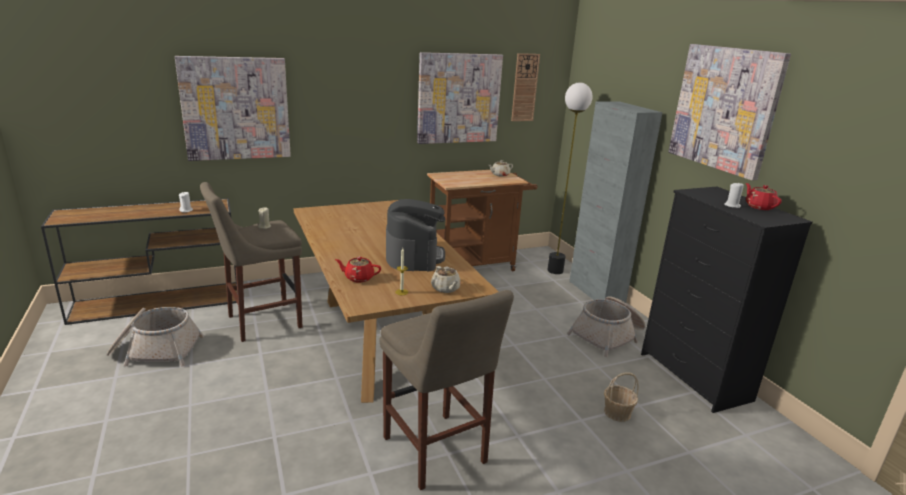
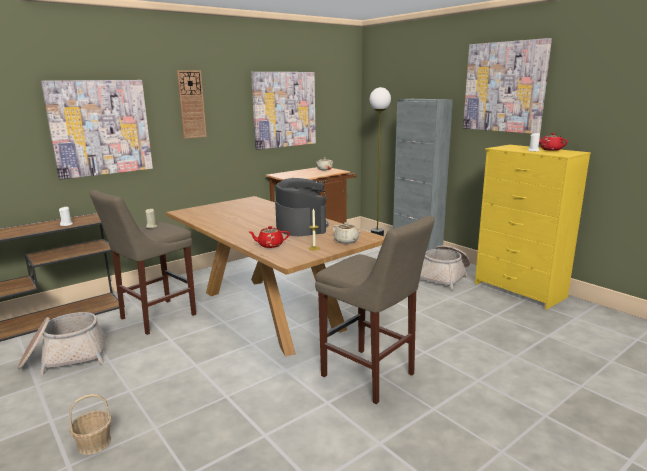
camera: 15 degrees left, 5 degrees down
wall clock [511,53,540,121] -> wall clock moved to [177,70,207,139]
basket [604,372,639,422] -> basket moved to [69,394,112,455]
black dresser [641,187,812,413] -> yellow dresser [475,145,591,310]

